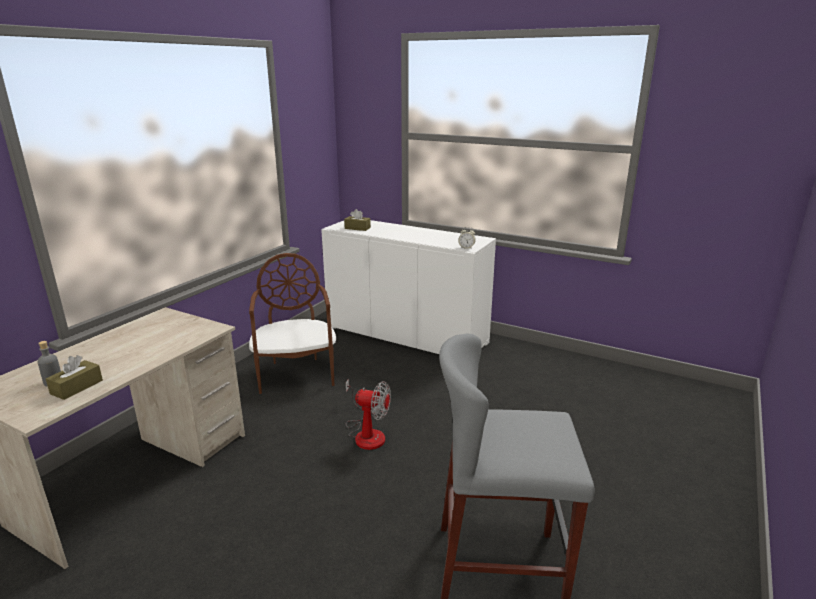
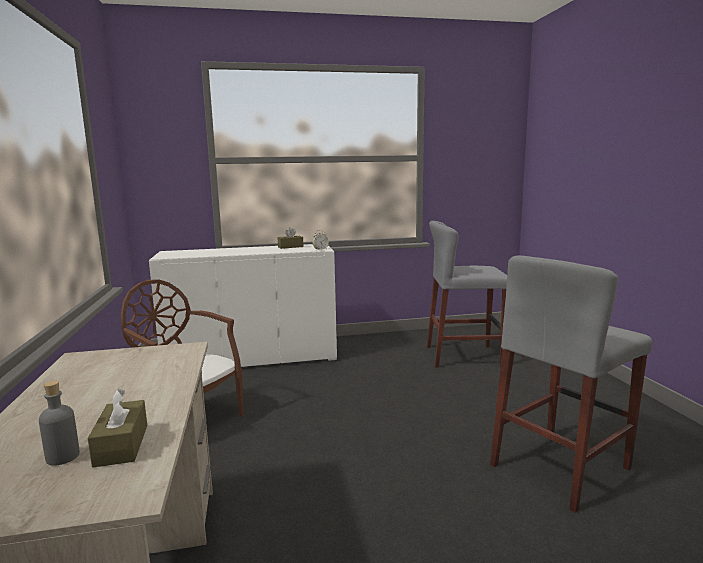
camera: 40 degrees left, 10 degrees down
brown tissue box [344,209,371,231] -> brown tissue box moved to [278,227,304,249]
fan [346,379,391,450] -> none
none -> grey stool [427,221,507,368]

